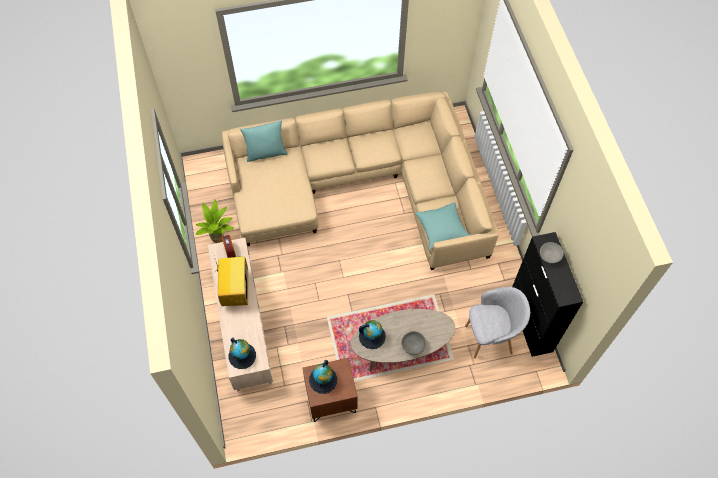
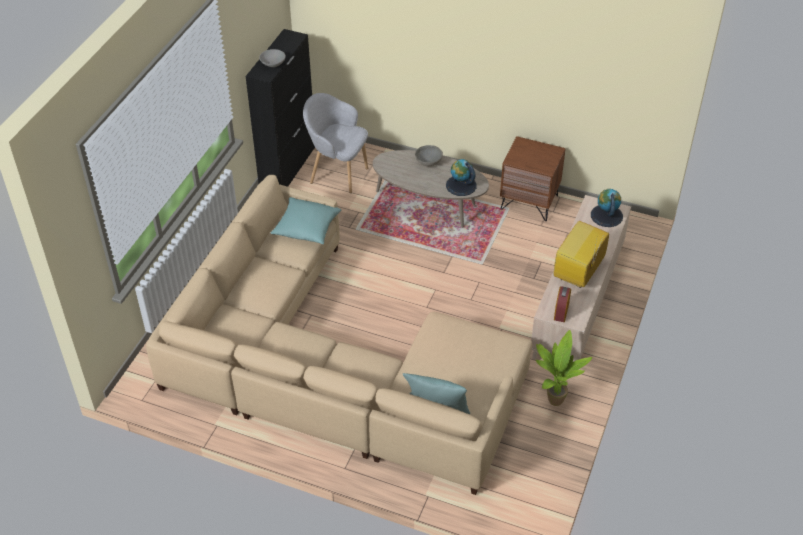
camera: 145 degrees left, 15 degrees down
globe [309,360,337,394] -> none

